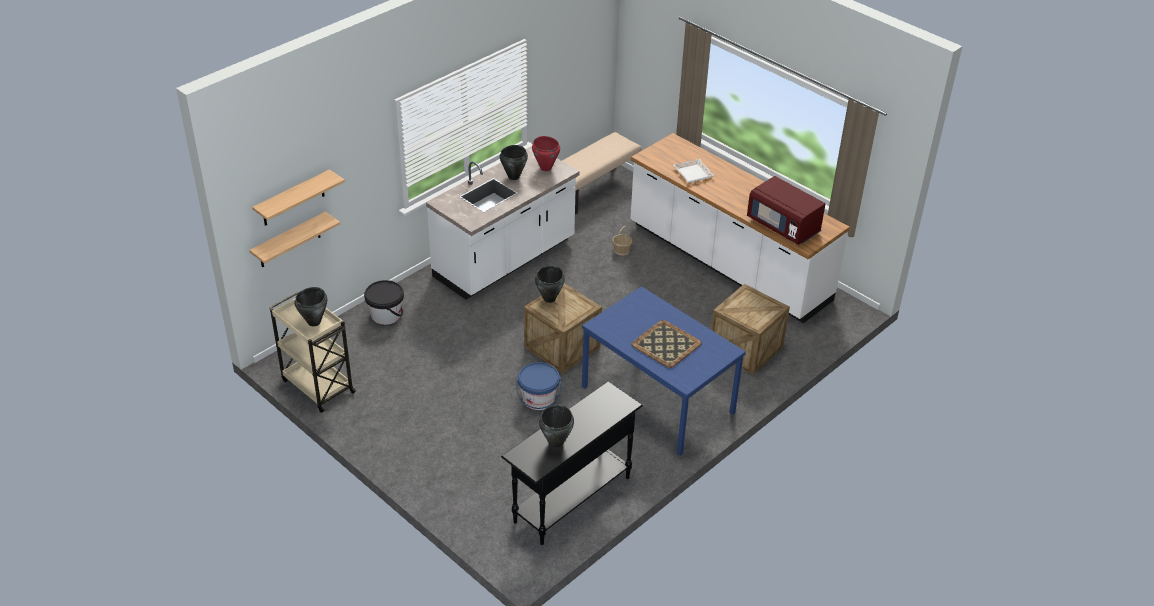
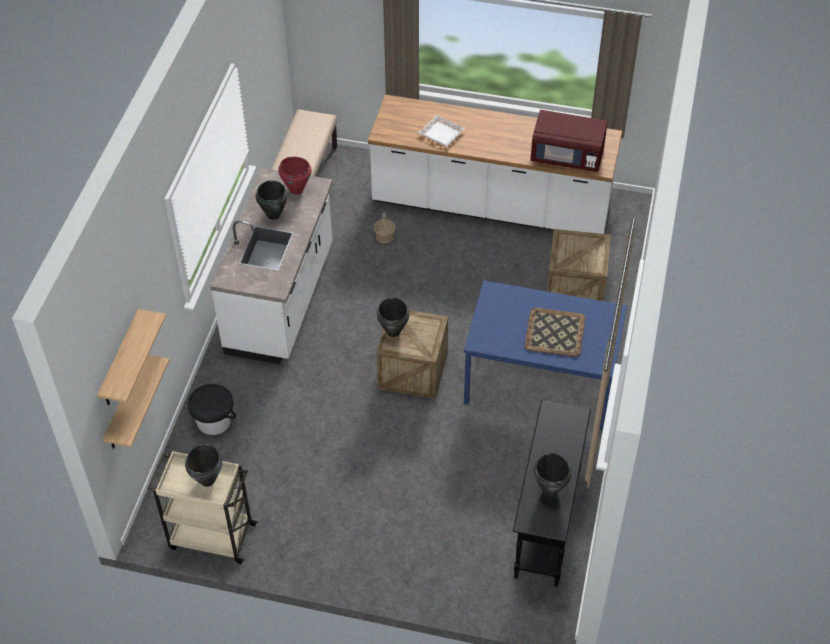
camera: 30 degrees left, 10 degrees up
blue bucket [516,362,562,410] -> none

